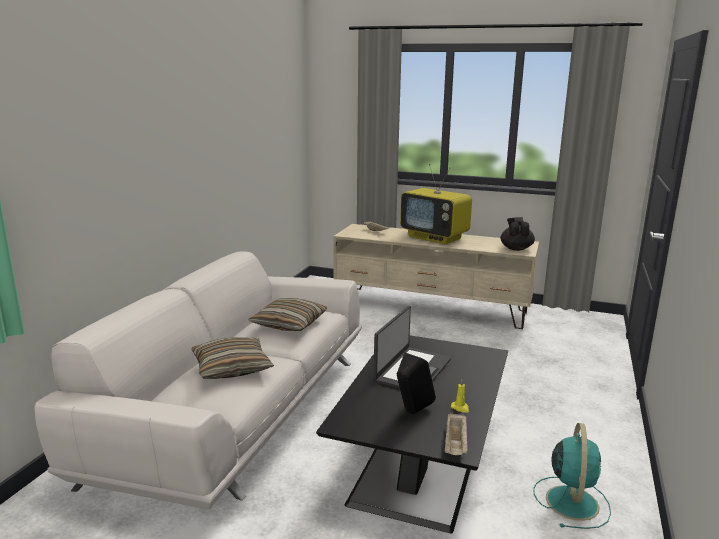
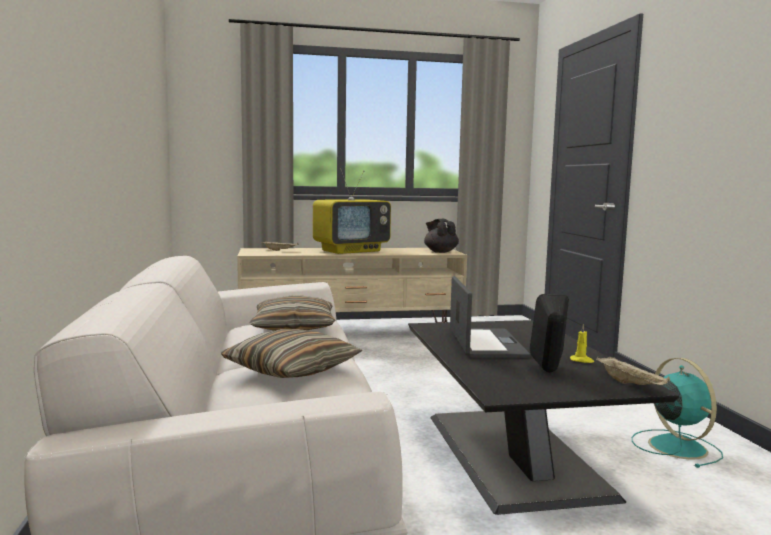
camera: 30 degrees left, 10 degrees down
television [400,164,472,244] -> television turned 45 degrees counterclockwise [313,169,391,254]

